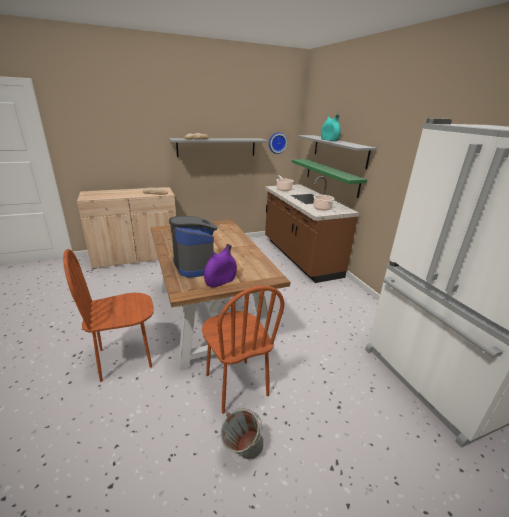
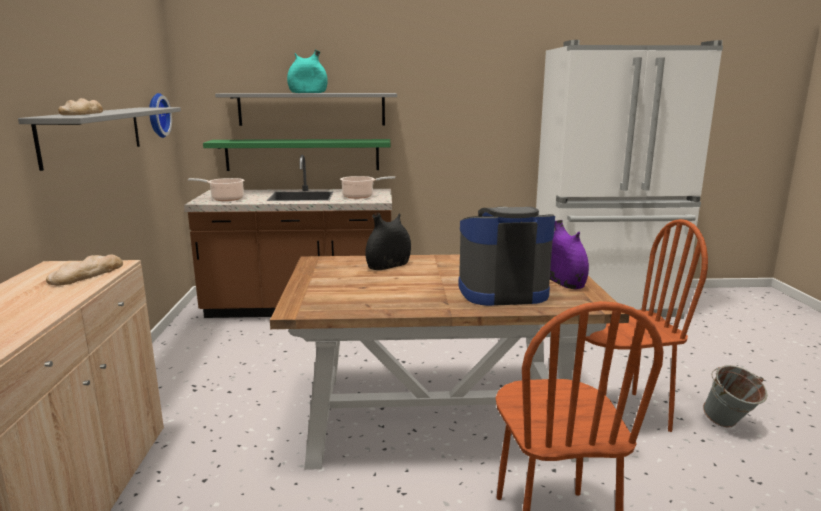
camera: 70 degrees left, 10 degrees down
none -> black vase [365,213,411,270]

